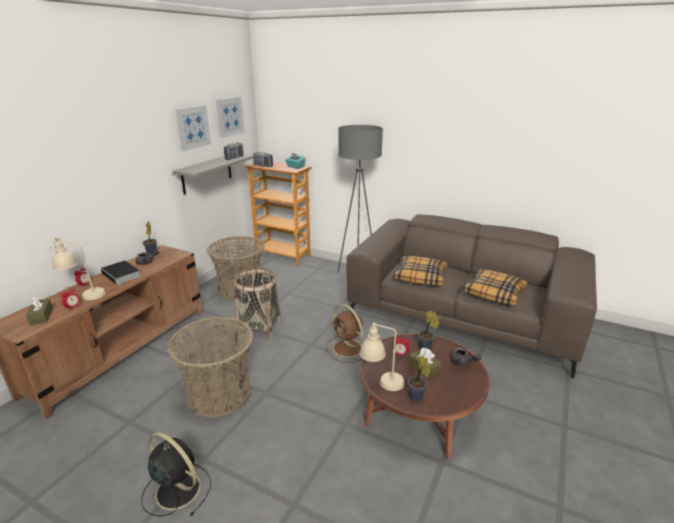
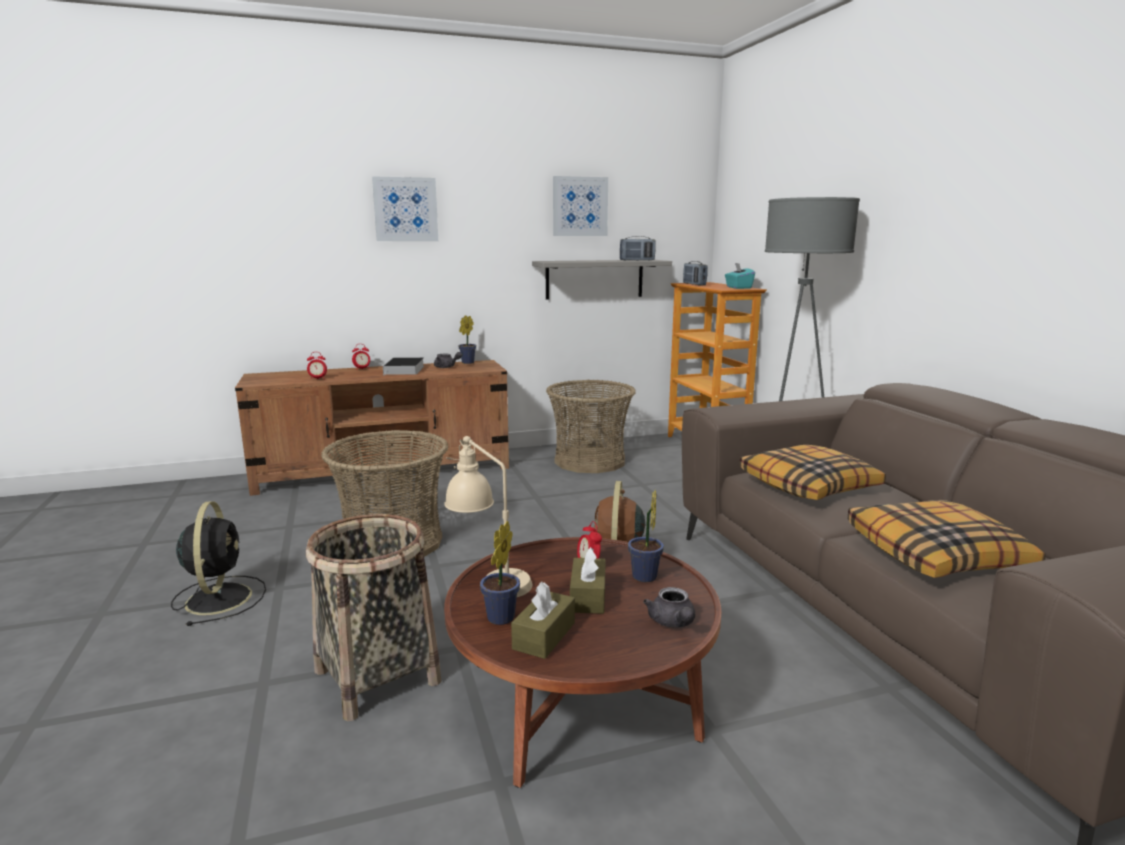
camera: 45 degrees right, 10 degrees down
brown tissue box [26,296,53,325] -> brown tissue box moved to [511,582,575,659]
beige table lamp [52,236,106,300] -> none
picture [216,96,244,138] -> picture moved to [372,176,438,241]
basket [234,268,281,340] -> basket moved to [306,514,442,721]

